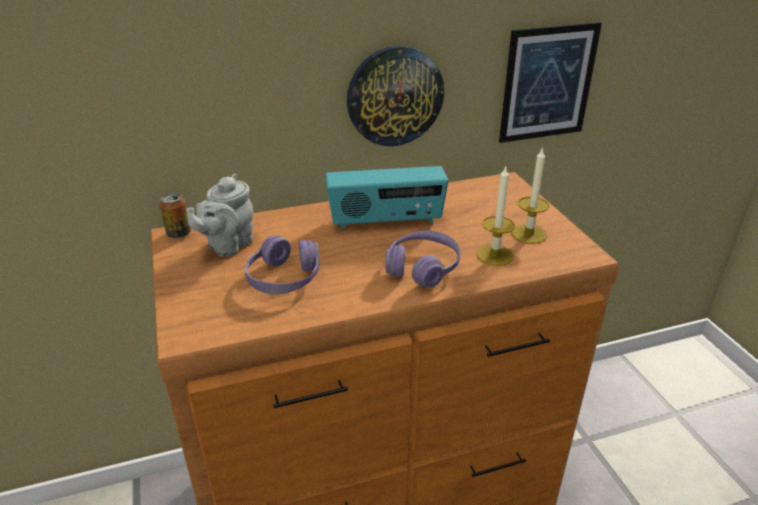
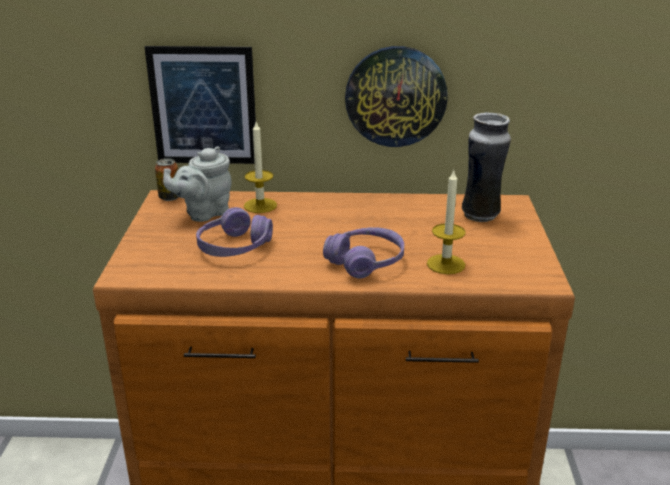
camera: 20 degrees right, 5 degrees down
radio [325,166,448,230] -> none
picture [499,22,602,143] -> picture moved to [145,46,256,164]
candle [511,147,549,244] -> candle moved to [244,122,277,213]
none -> vase [462,112,511,222]

